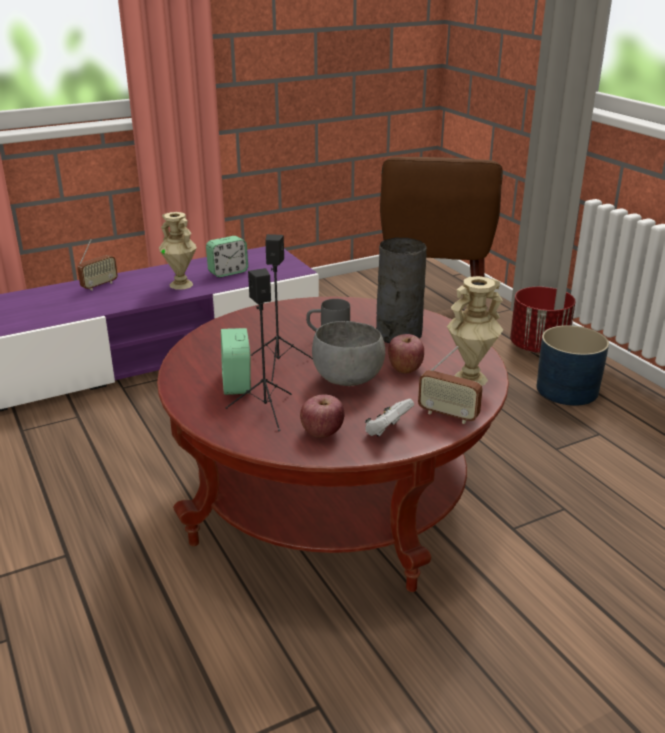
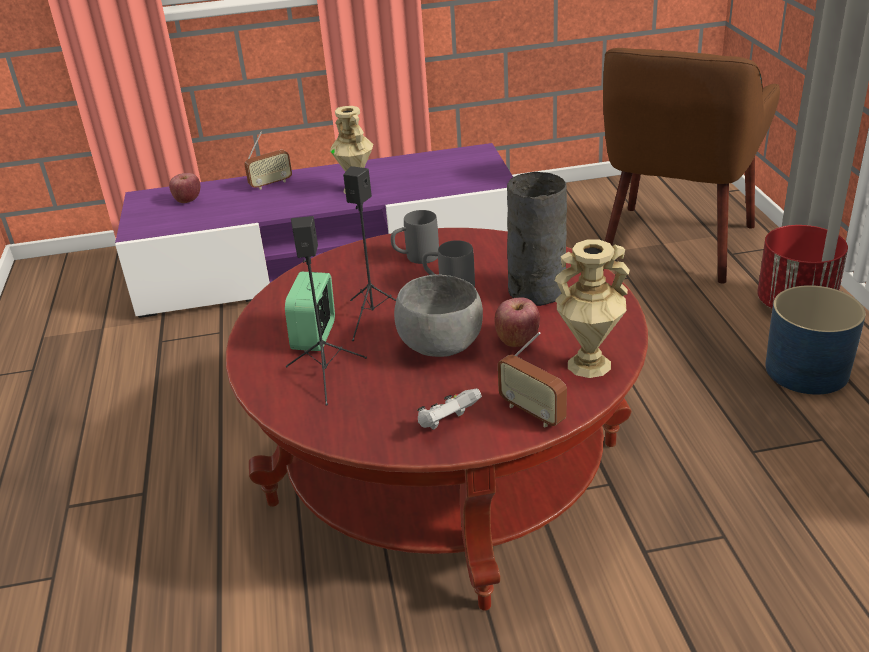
camera: 20 degrees right, 5 degrees up
alarm clock [206,236,248,277] -> none
apple [300,395,345,438] -> apple moved to [169,173,200,203]
none -> grey mug [391,210,439,264]

